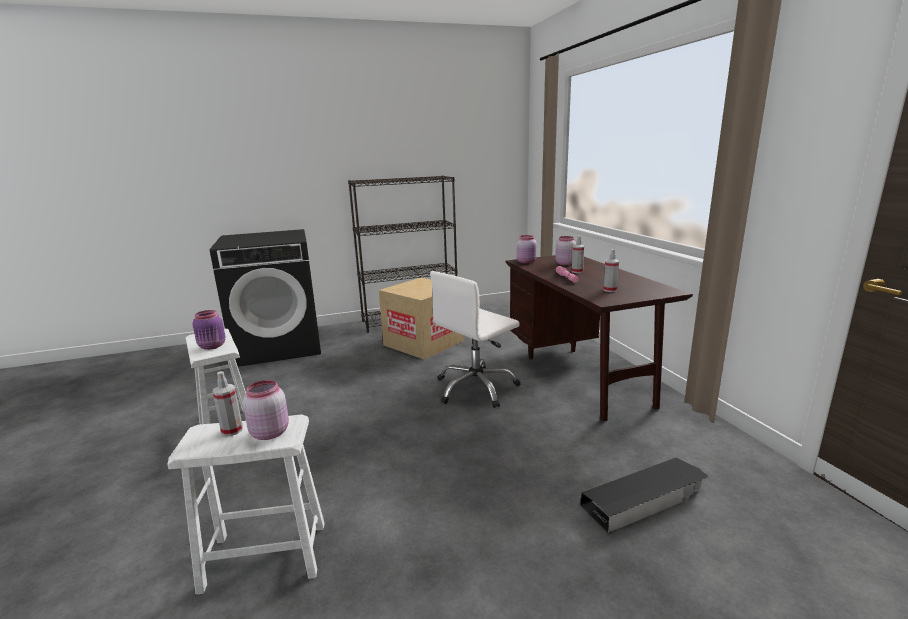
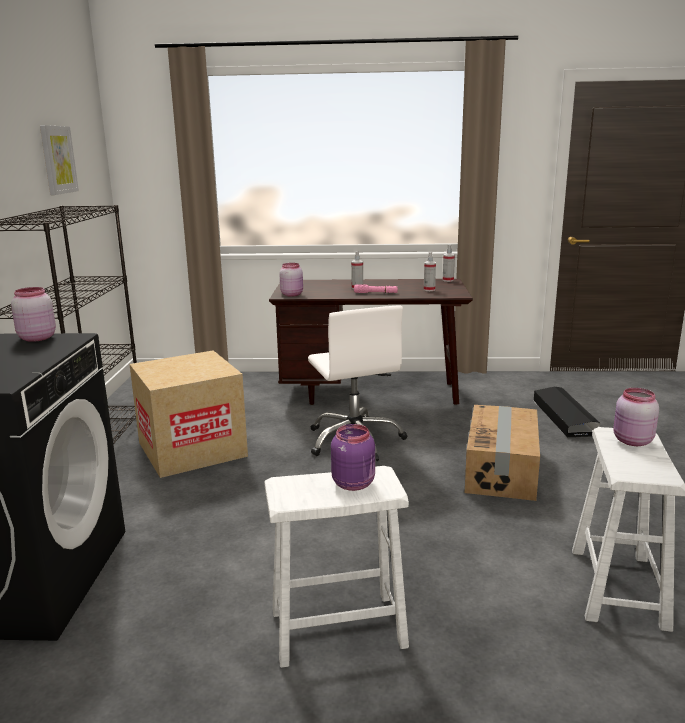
camera: 70 degrees left, 0 degrees up
spray bottle [213,371,243,436] -> spray bottle moved to [443,245,455,282]
pink jar [555,236,576,265] -> pink jar moved to [11,287,56,342]
none -> picture [40,125,79,195]
none -> cardboard box [465,405,540,501]

